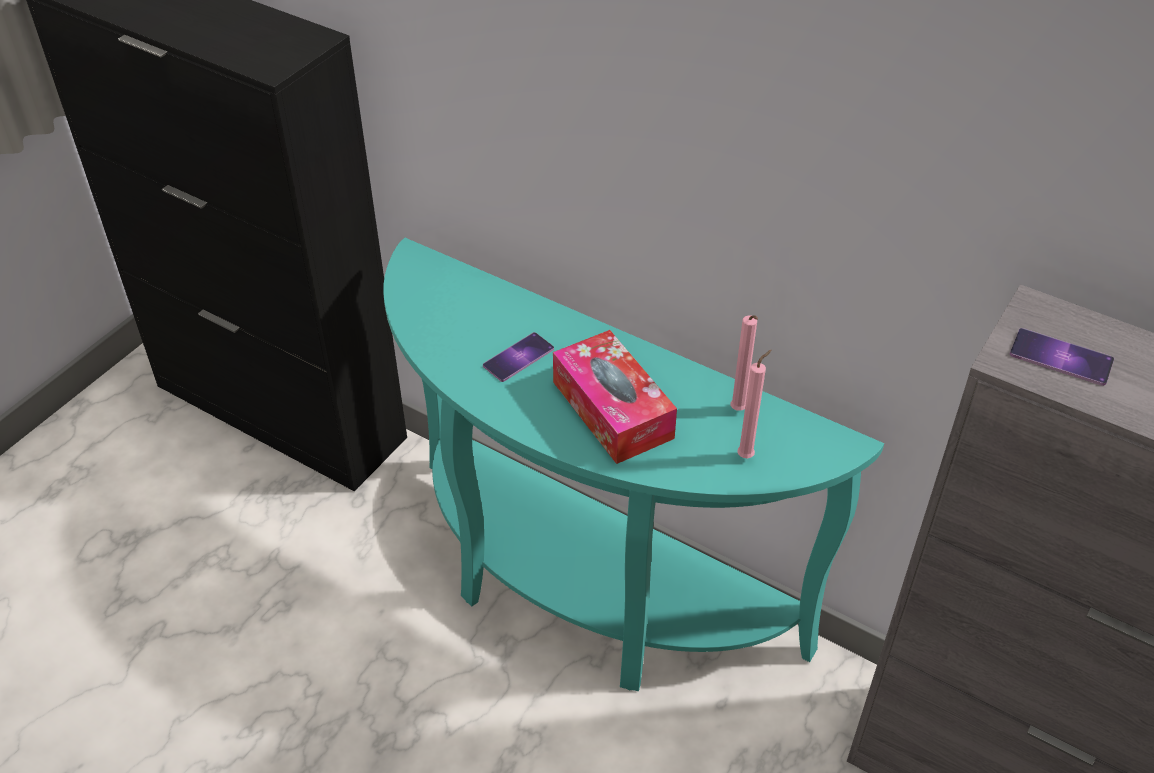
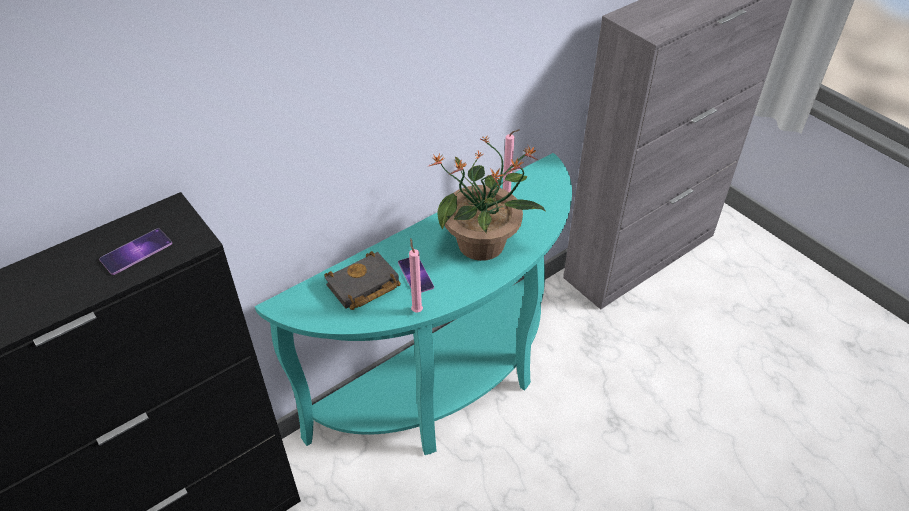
camera: 70 degrees left, 0 degrees up
tissue box [553,330,677,464] -> potted plant [427,135,545,261]
pink candle [737,350,772,459] -> pink candle moved to [409,239,423,313]
phone [1010,328,1114,386] -> phone moved to [99,228,172,275]
none -> black book [324,251,401,310]

